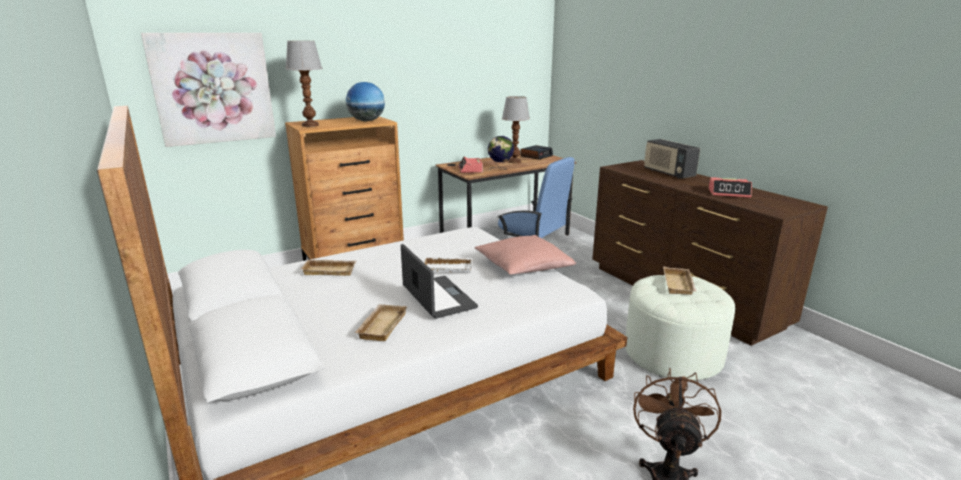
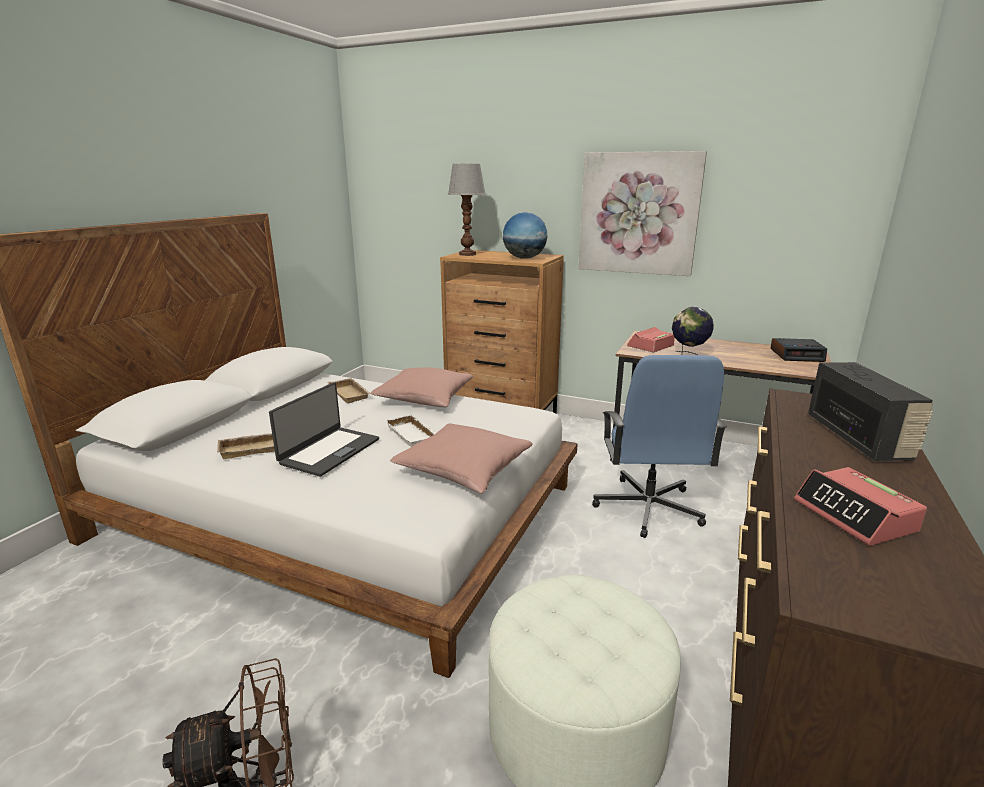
camera: 55 degrees right, 0 degrees up
picture [141,33,276,147] -> picture moved to [578,151,707,276]
table lamp [502,96,530,164] -> none
radio [644,139,700,179] -> radio turned 150 degrees clockwise [808,362,933,461]
beige tray [663,266,697,295] -> none
none -> pink pillow [370,367,473,407]

